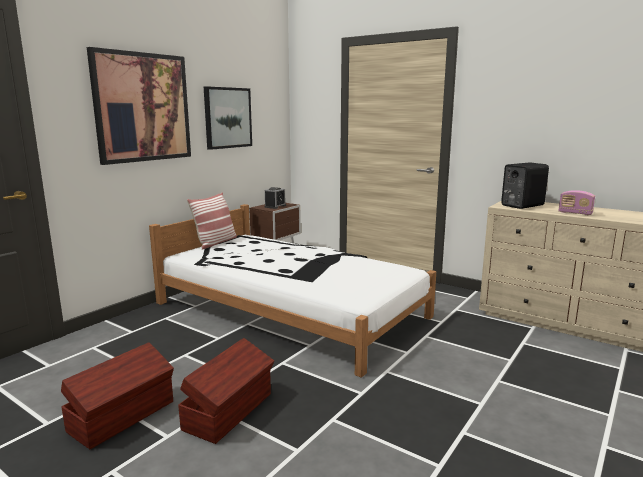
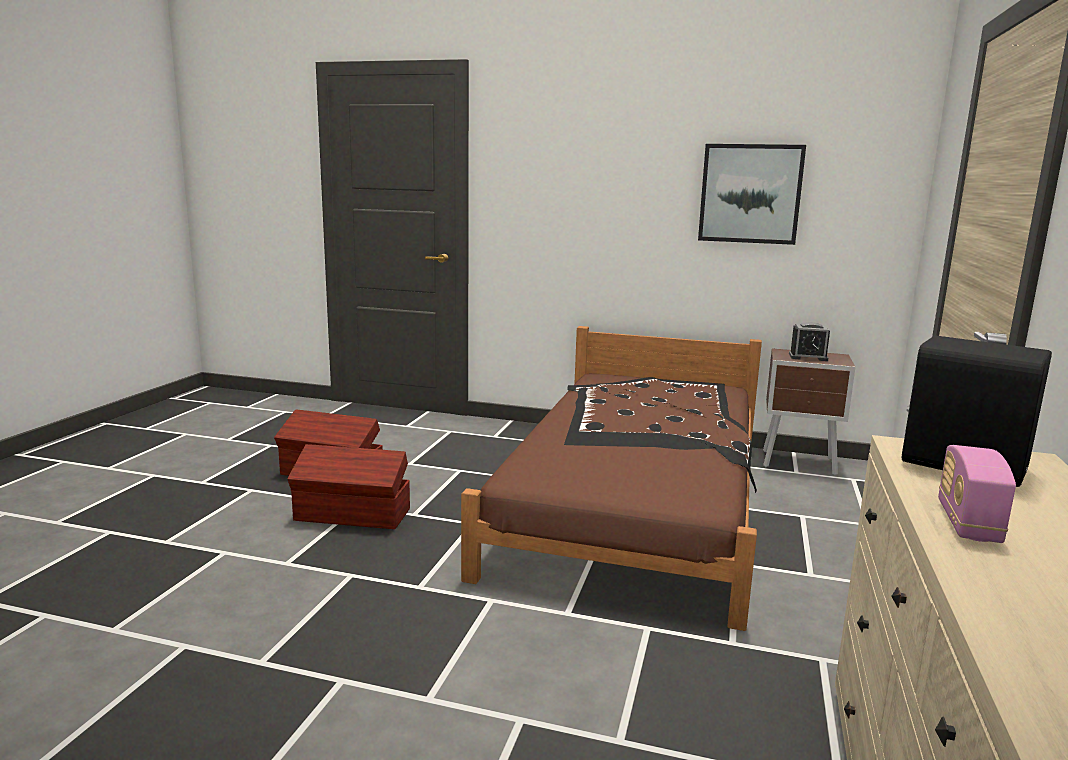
camera: 70 degrees right, 0 degrees up
picture [87,47,191,165] -> none
white bed [149,204,436,378] -> brown bed [461,326,762,631]
pillow [187,192,237,250] -> none

